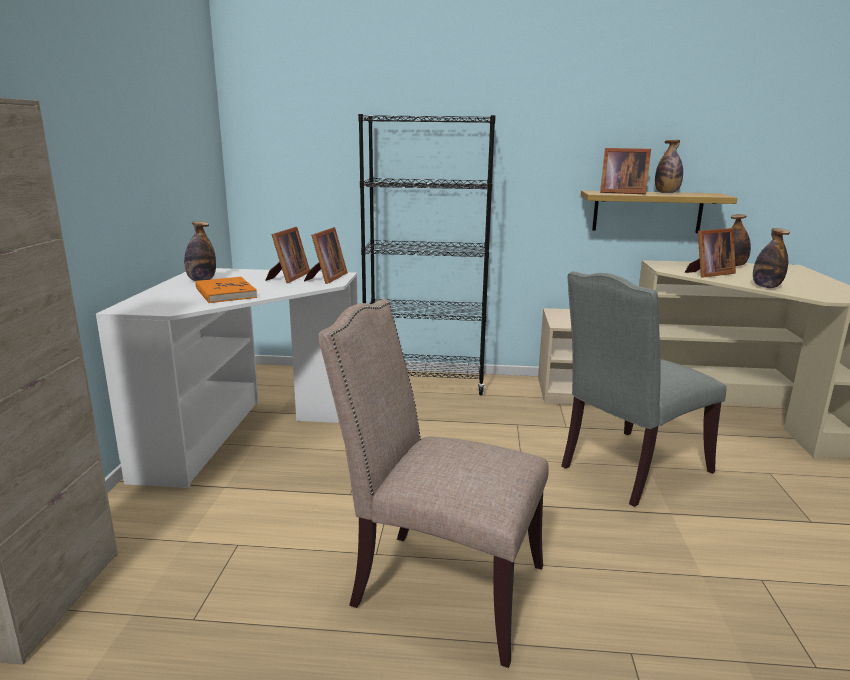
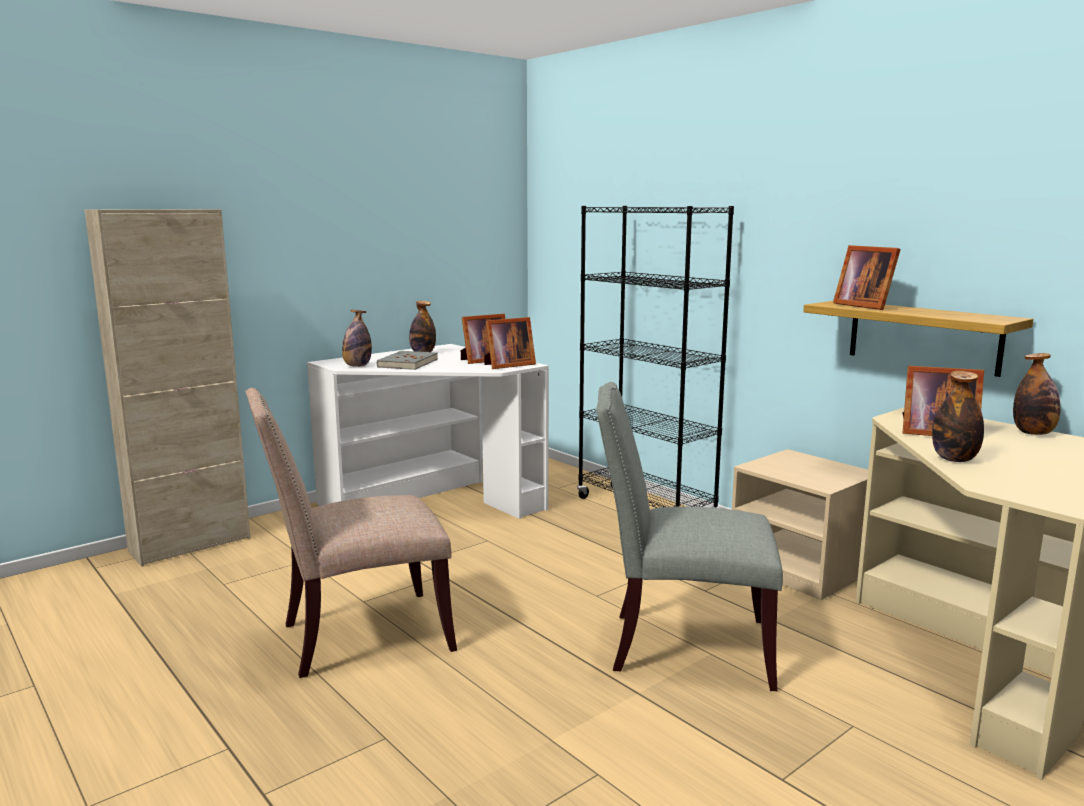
camera: 45 degrees right, 5 degrees down
orange book [195,277,257,303] -> grey book [377,351,438,370]
beige chair [319,299,549,668] -> beige chair turned 90 degrees counterclockwise [245,388,457,678]
bottle [655,140,683,193] -> bottle moved to [342,310,372,367]

